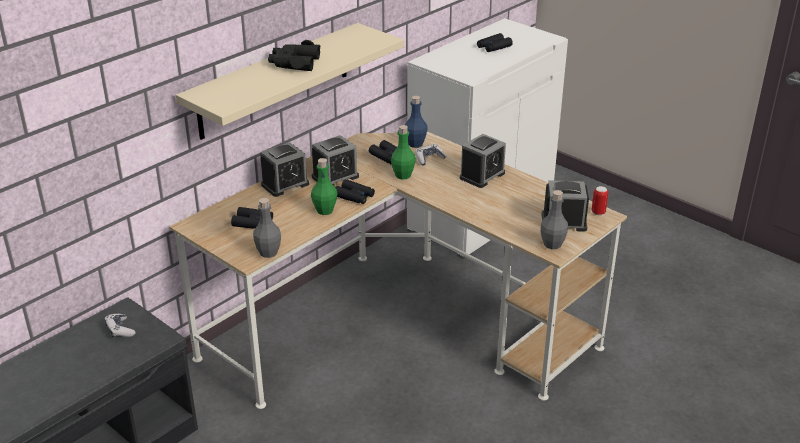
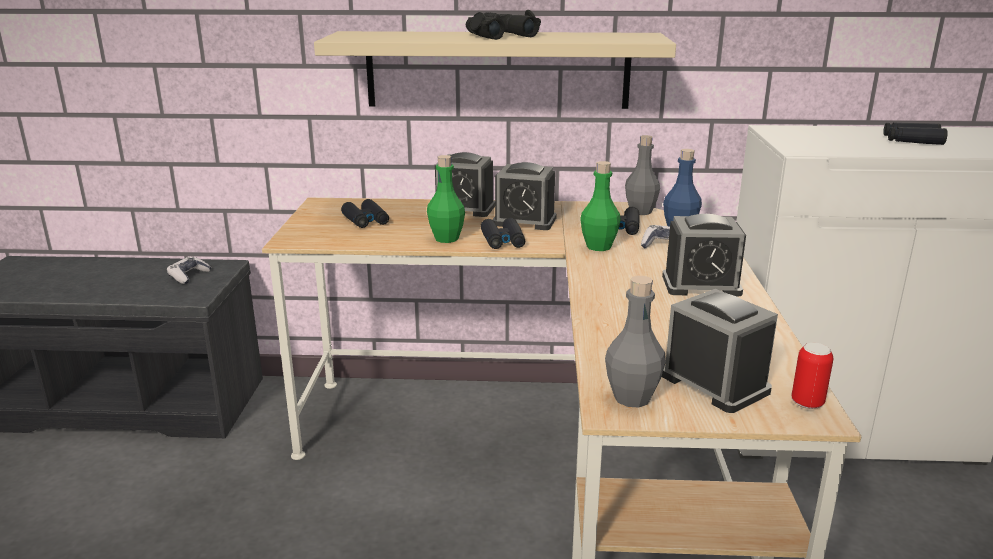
camera: 50 degrees right, 10 degrees down
grey bottle [253,198,281,258] -> grey bottle moved to [625,135,660,215]

